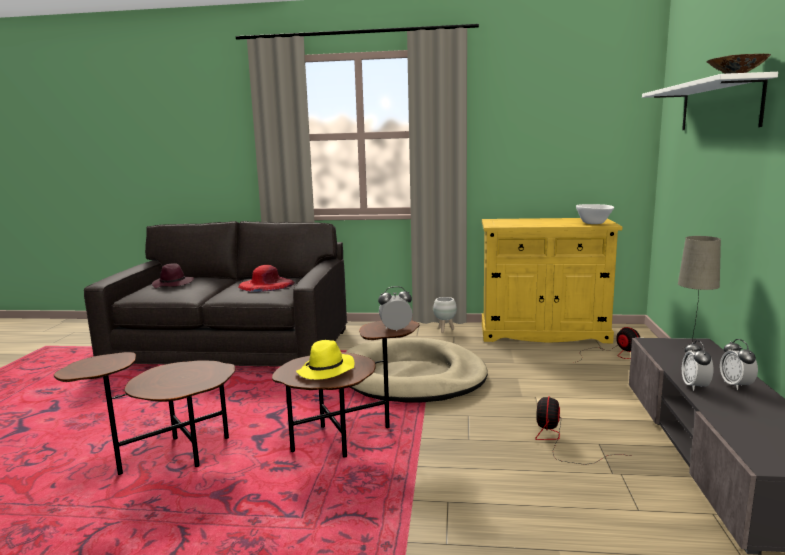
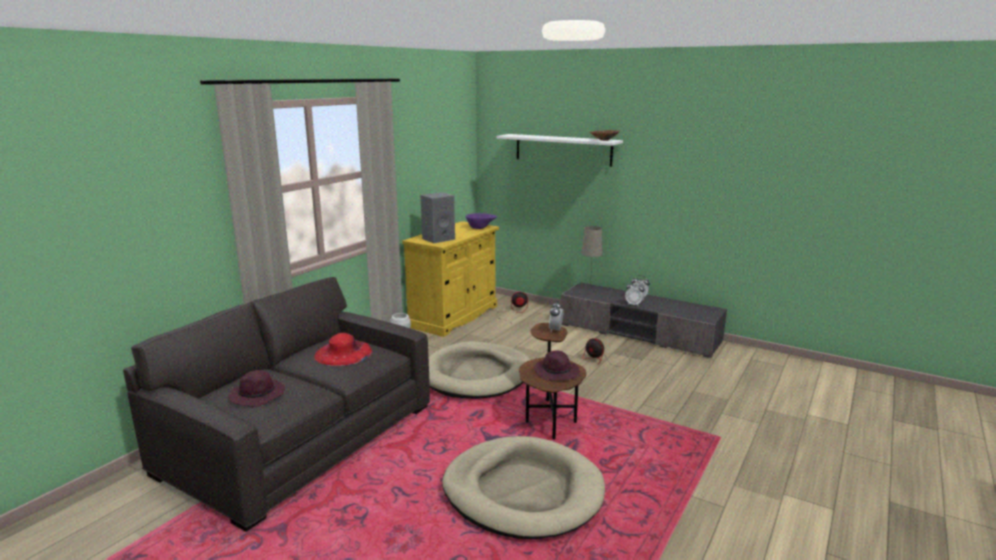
camera: 65 degrees left, 5 degrees up
brown side table [54,352,235,475] -> beige dog bed [442,436,605,539]
yellow hat [296,340,355,380] -> purple hat [534,350,580,381]
white bowl [576,204,614,224] -> purple bowl [465,213,497,229]
none -> grey speaker [421,192,455,243]

